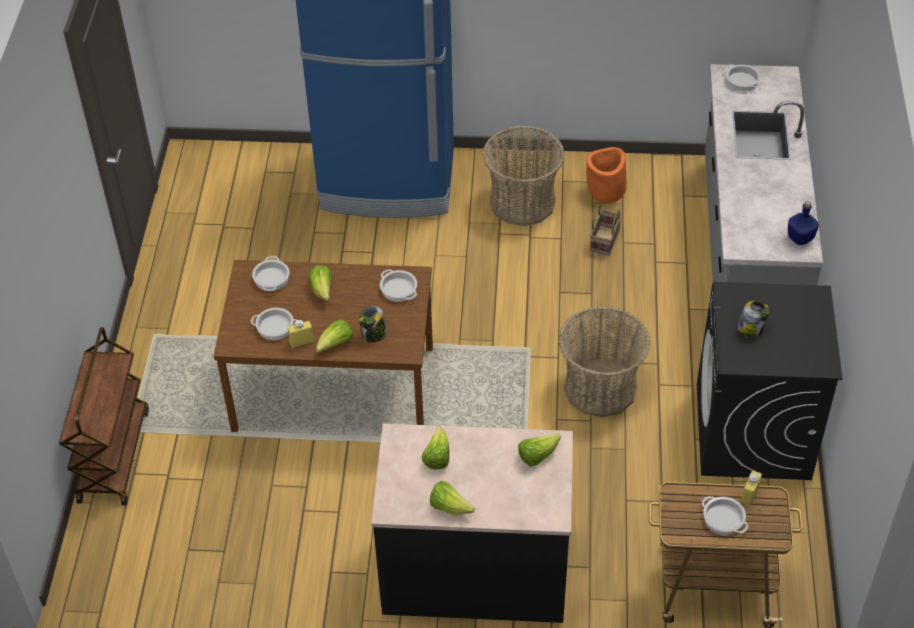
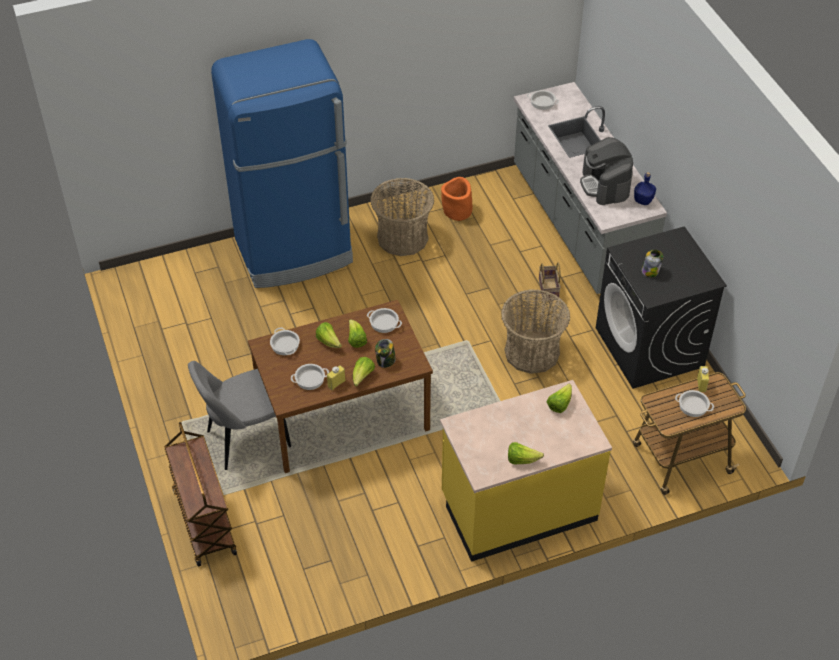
camera: 25 degrees left, 0 degrees up
black counter [371,423,573,623] -> yellow counter [440,380,612,562]
lettuce [422,427,450,469] -> lettuce moved to [348,319,367,348]
basket [590,204,622,256] -> basket moved to [539,262,561,300]
none -> grey chair [188,361,291,470]
none -> coffee machine [580,137,633,205]

